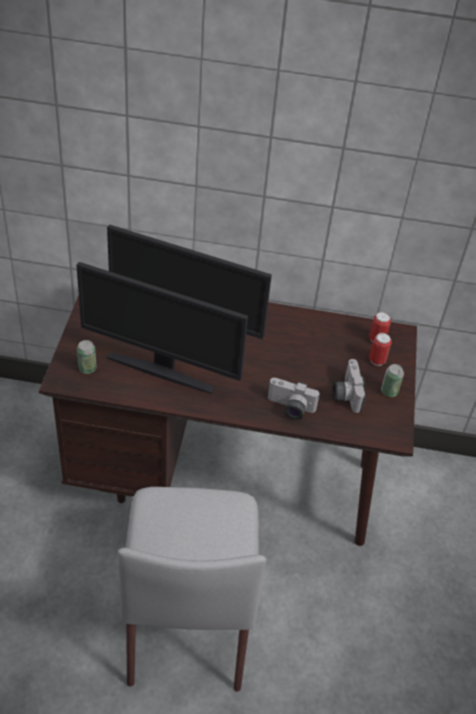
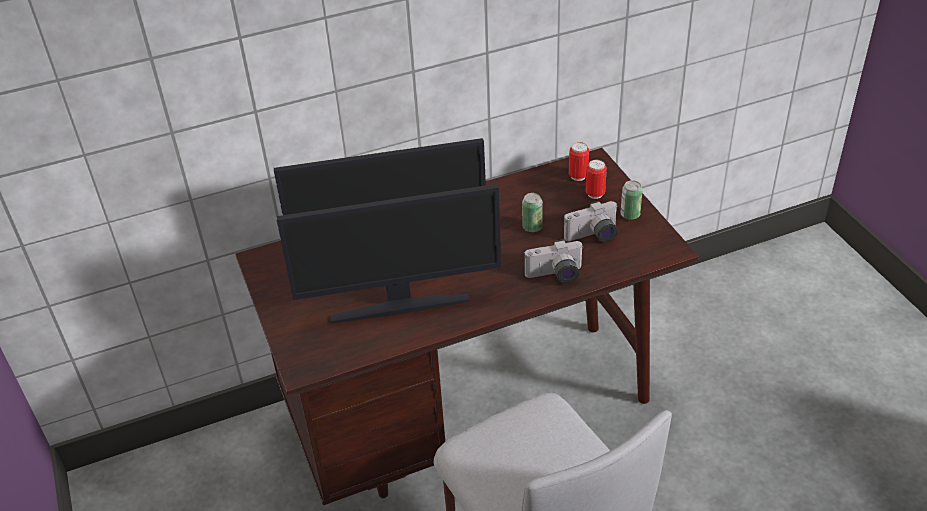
camera: 25 degrees left, 5 degrees down
can [77,340,97,374] -> can moved to [522,193,543,232]
camera [332,359,366,413] -> camera turned 75 degrees counterclockwise [563,201,618,242]

